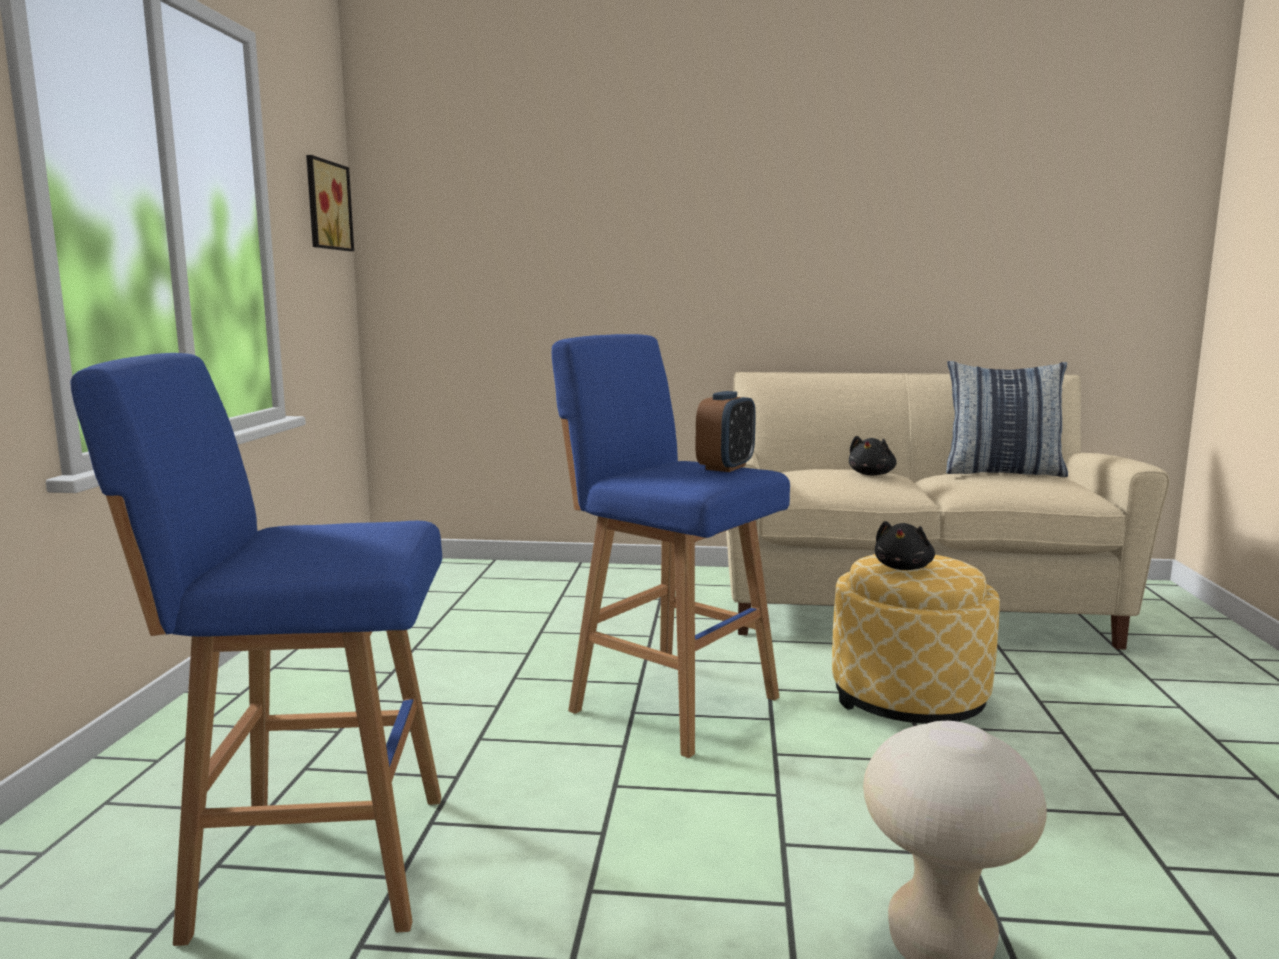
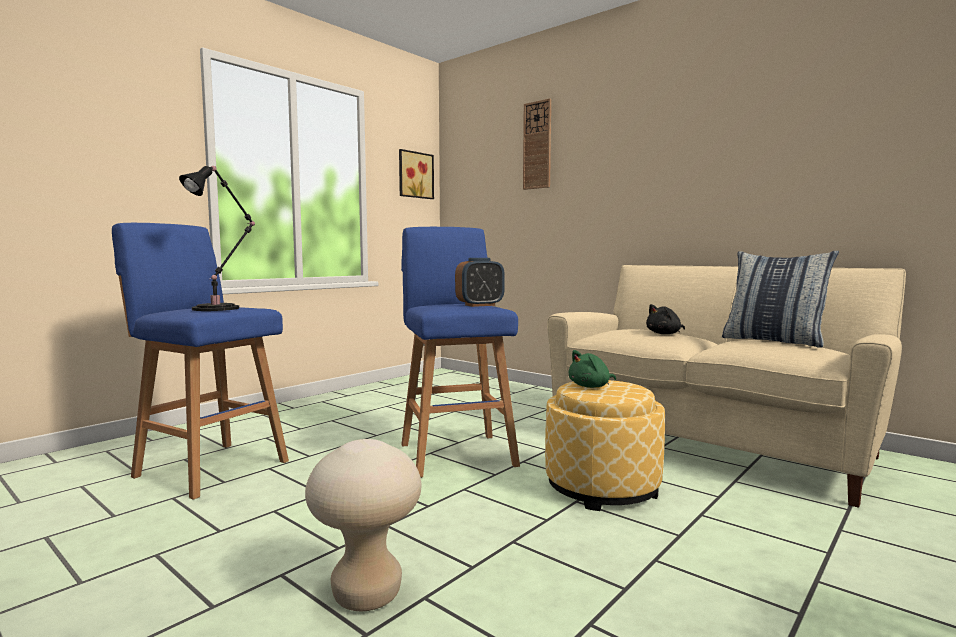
camera: 35 degrees right, 5 degrees down
black plush toy [875,521,935,570] -> green plush toy [569,350,616,388]
none -> black table lamp [179,166,255,311]
none -> wall clock [523,98,551,190]

